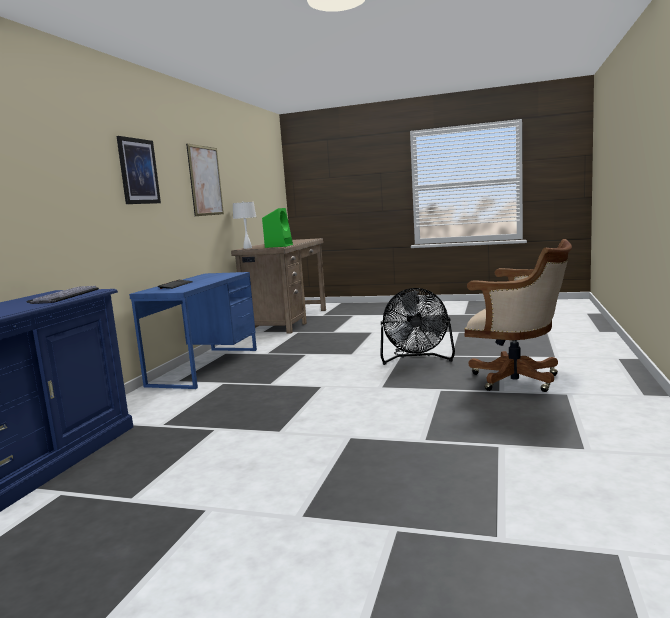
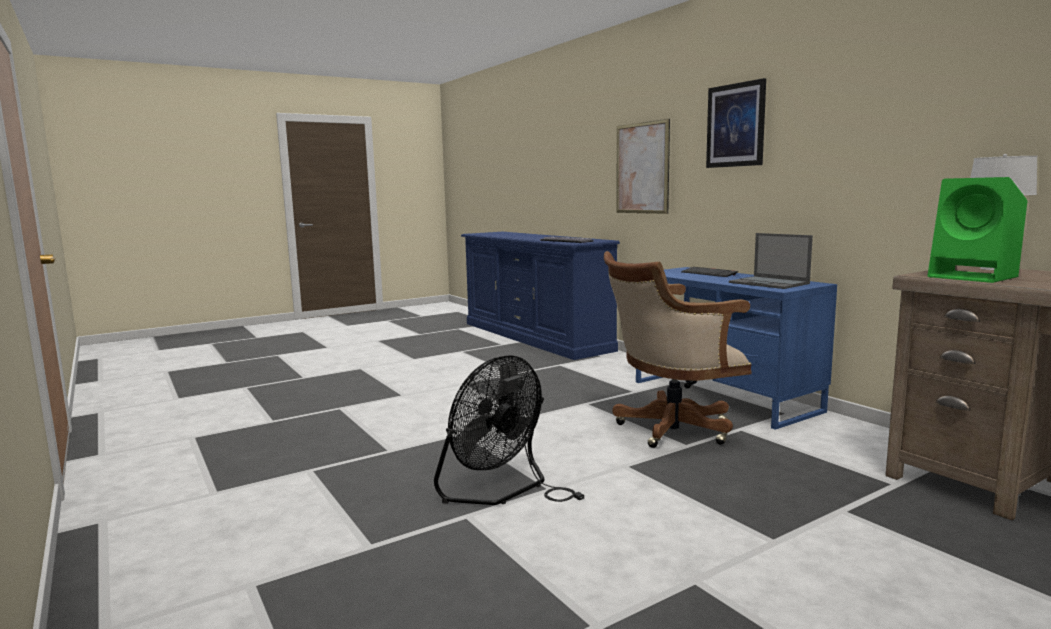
camera: 130 degrees right, 0 degrees up
picture [186,144,224,216] -> picture moved to [616,119,670,214]
office chair [464,239,572,392] -> office chair moved to [604,251,751,448]
none -> laptop [729,233,813,289]

